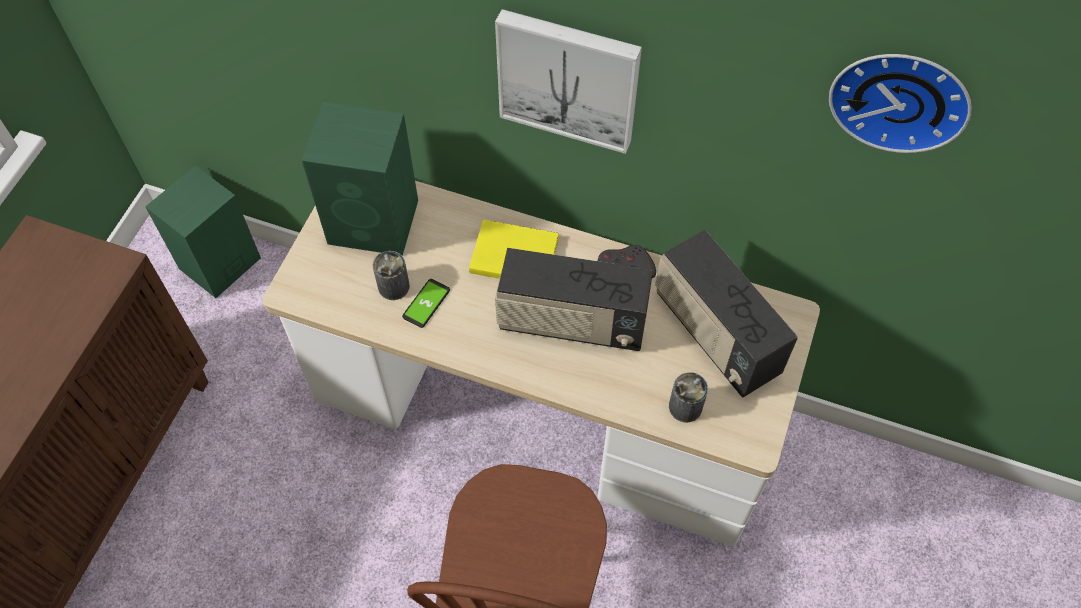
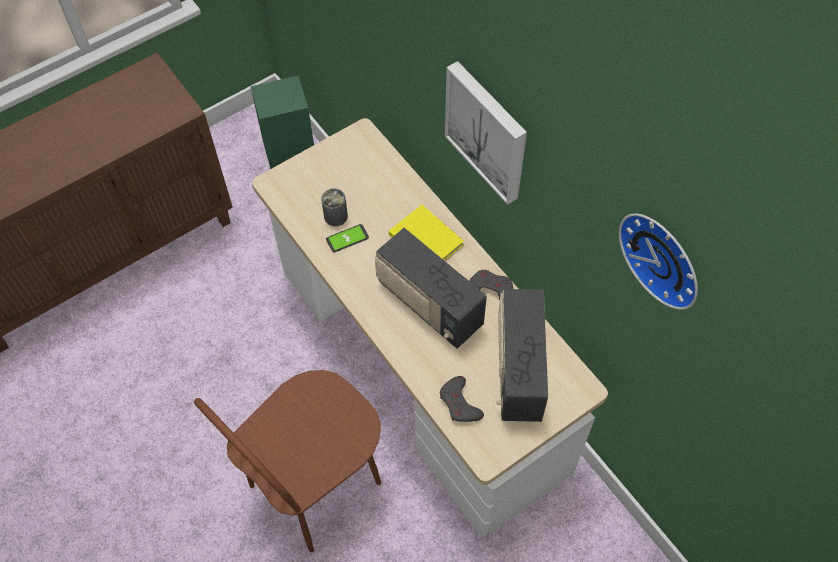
camera: 35 degrees right, 0 degrees up
green speaker [302,102,418,256] -> none
can [669,372,708,423] -> grey game controller [440,376,484,422]

